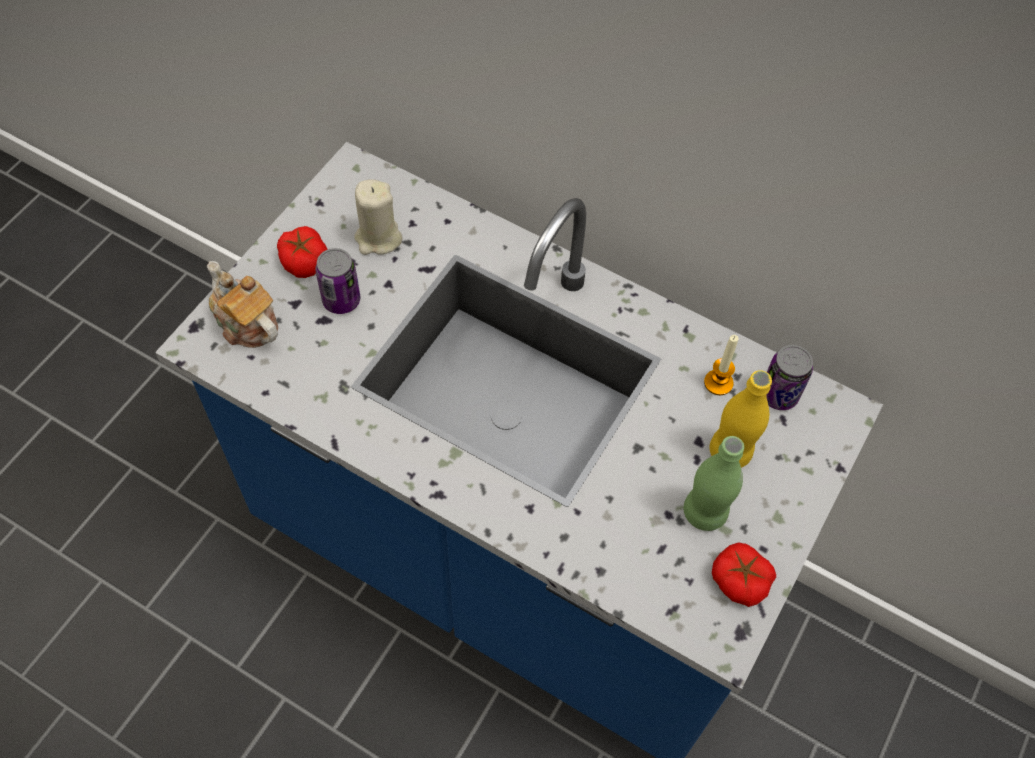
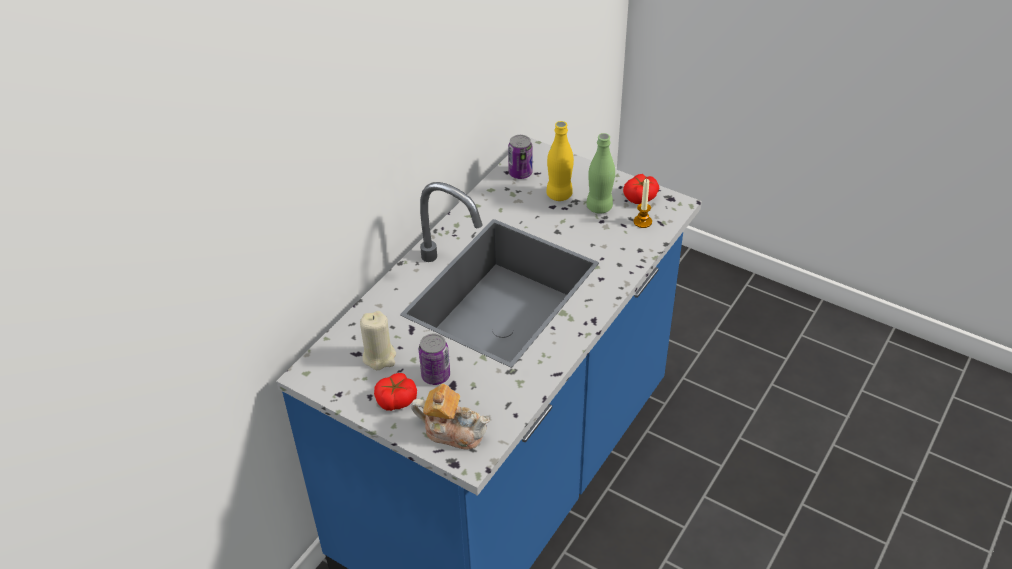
camera: 85 degrees left, 15 degrees down
teapot [207,261,278,348] -> teapot turned 120 degrees counterclockwise [411,384,489,450]
candle [704,335,739,395] -> candle moved to [634,179,652,228]

